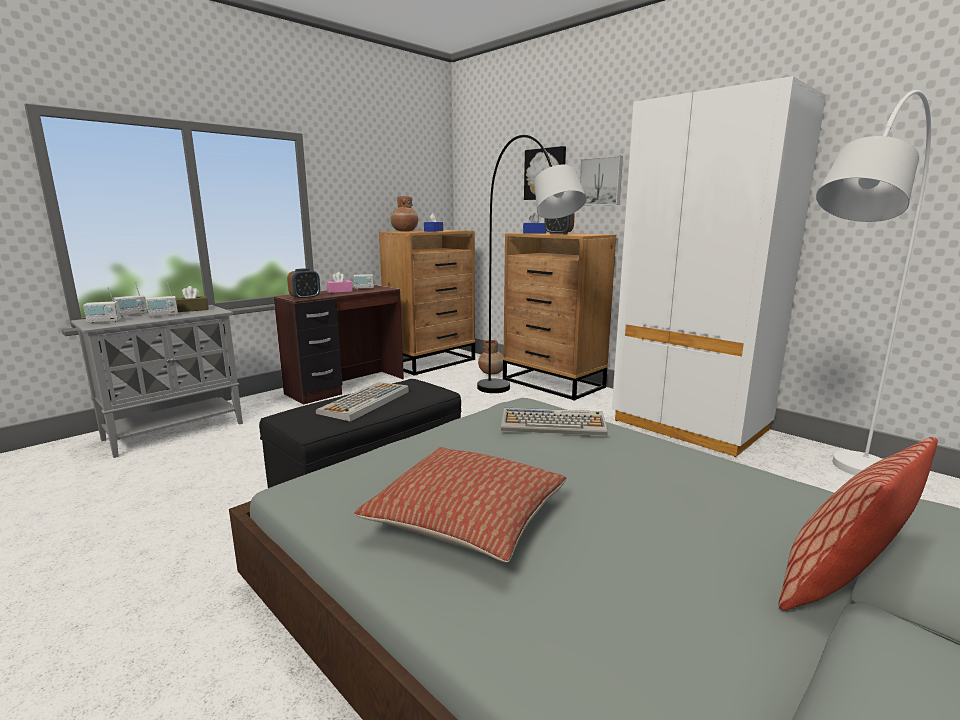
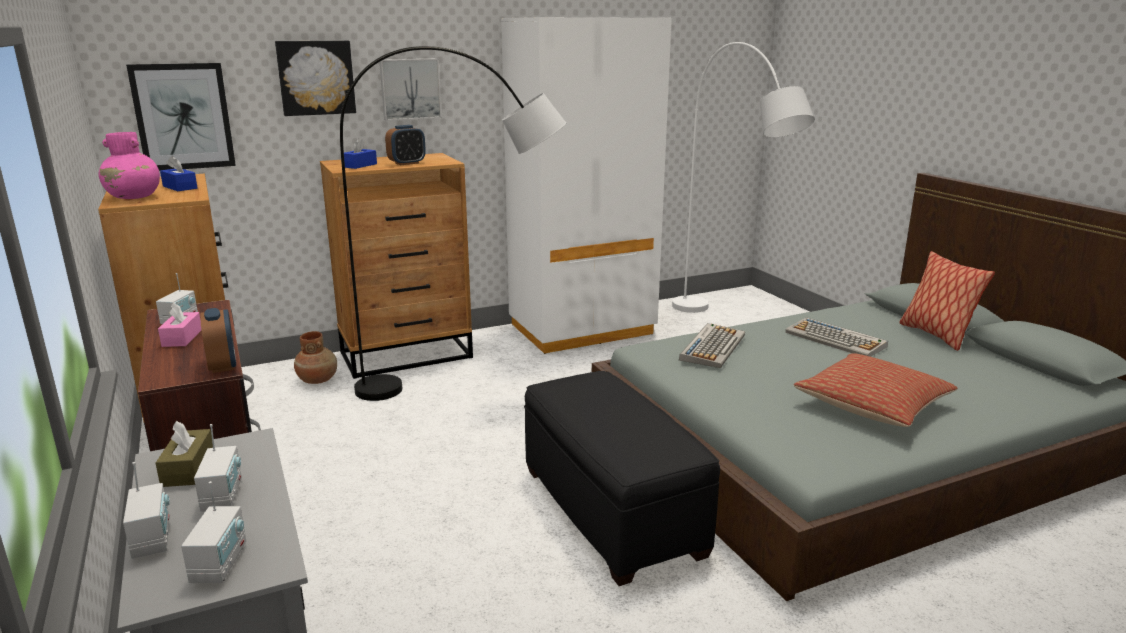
camera: 70 degrees left, 5 degrees up
keyboard [316,382,409,422] -> keyboard moved to [785,317,888,357]
brown vase [390,196,418,231] -> pink vase [99,132,160,199]
none -> picture [126,63,236,171]

